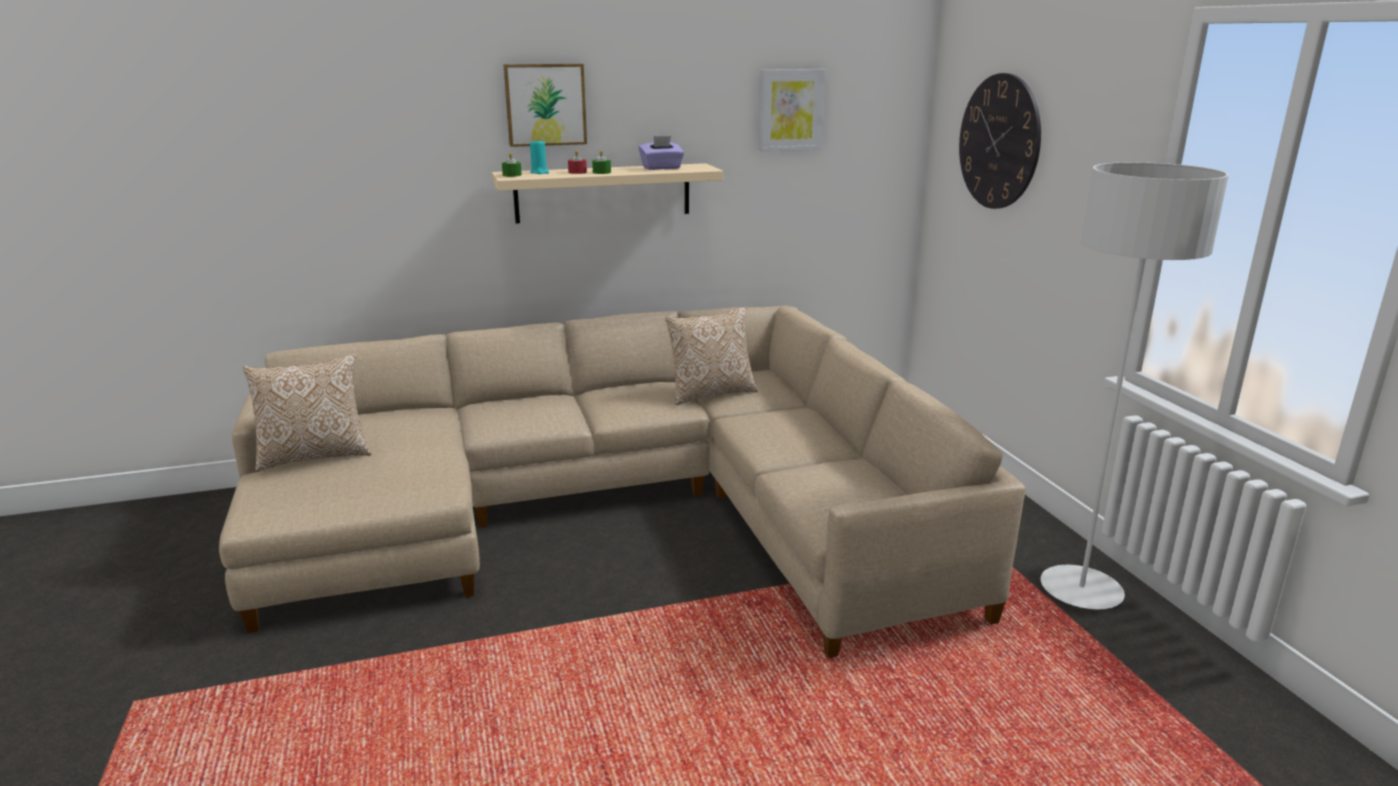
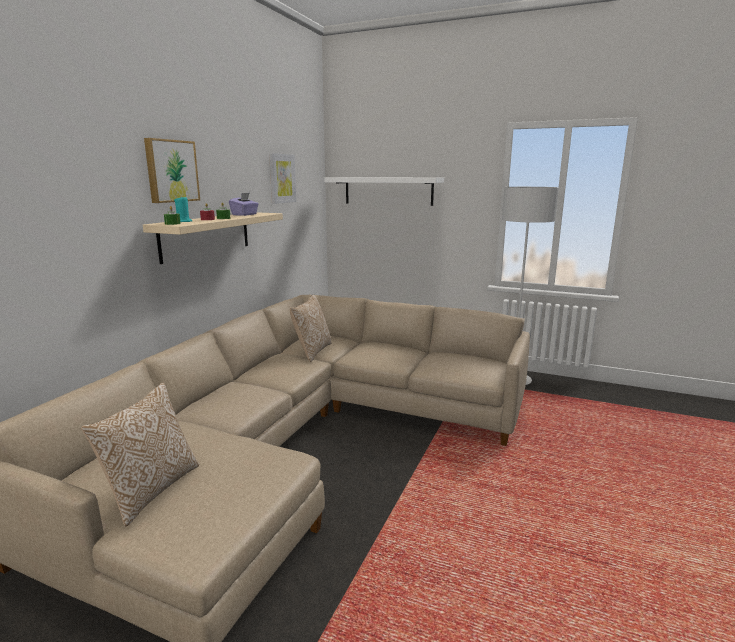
camera: 50 degrees left, 5 degrees down
wall clock [959,73,1041,209] -> white shelf [324,177,444,206]

